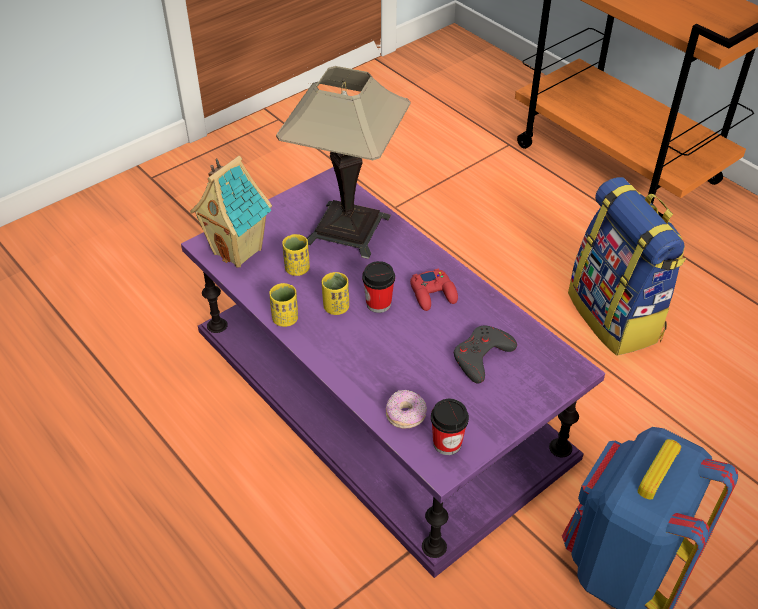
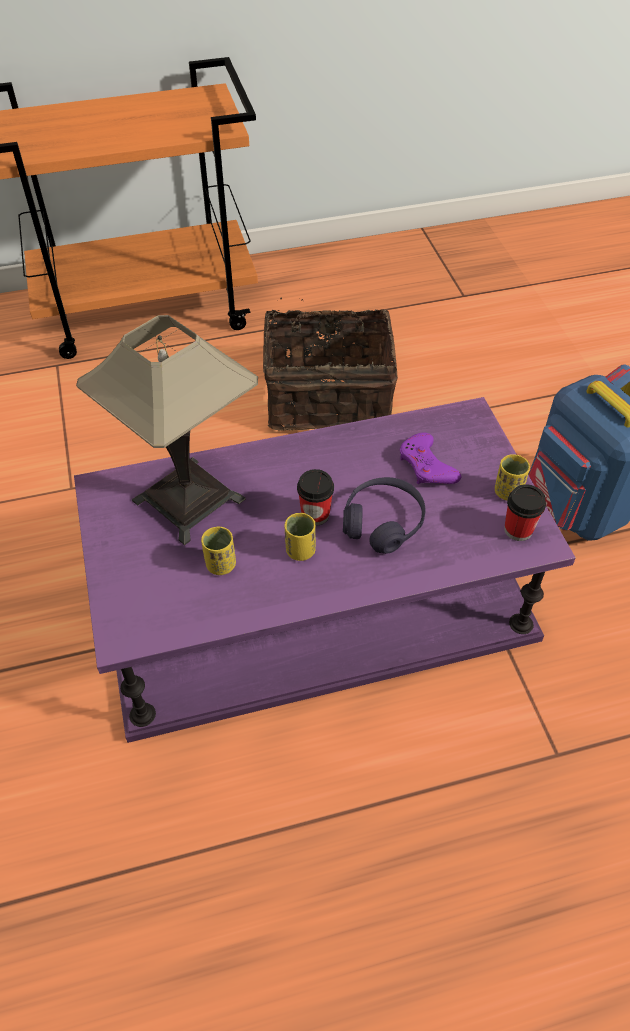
camera: 65 degrees left, 5 degrees up
toy house [190,156,272,268] -> none
yellow cup [269,283,298,327] -> yellow cup moved to [495,454,530,500]
donut [386,390,427,429] -> none
red game controller [410,269,458,311] -> none
grey game controller [454,325,517,383] -> purple game controller [400,432,461,484]
backpack [568,177,686,356] -> basket [263,297,398,431]
none -> purple headphones [343,477,426,554]

